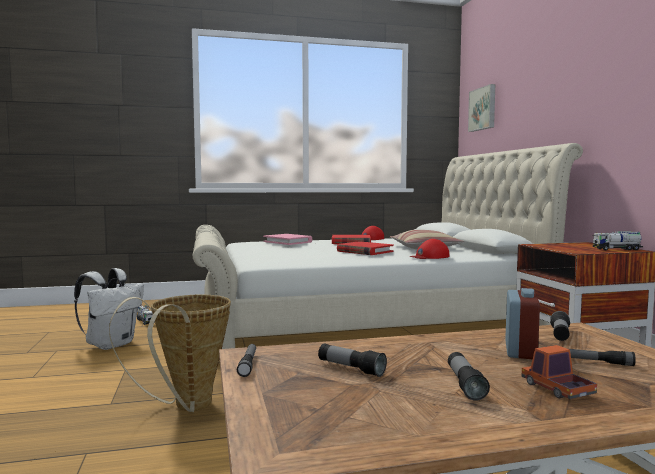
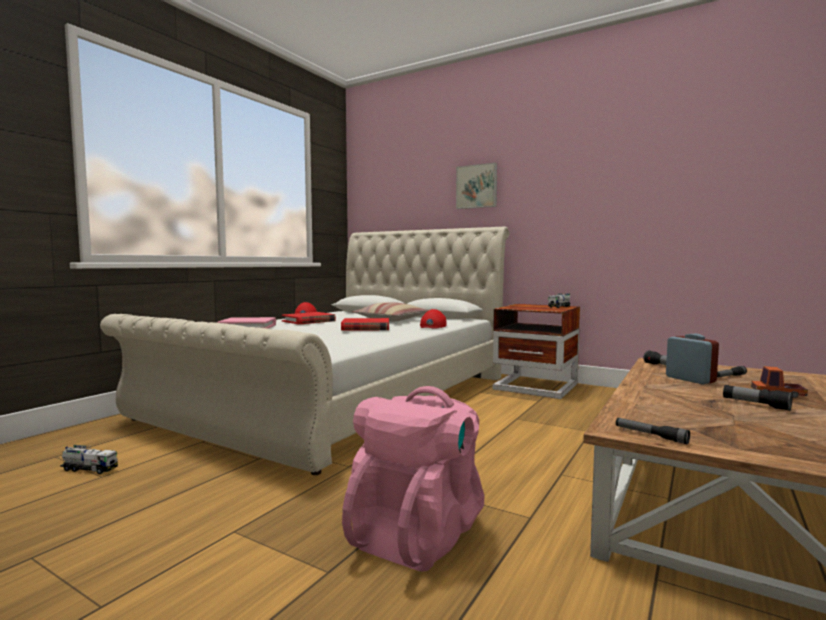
camera: 45 degrees left, 0 degrees up
white backpack [74,268,144,350] -> none
basket [109,295,231,412] -> pink backpack [342,386,485,572]
flashlight [318,343,387,377] -> none
picture [468,84,495,132] -> picture moved to [456,162,497,209]

